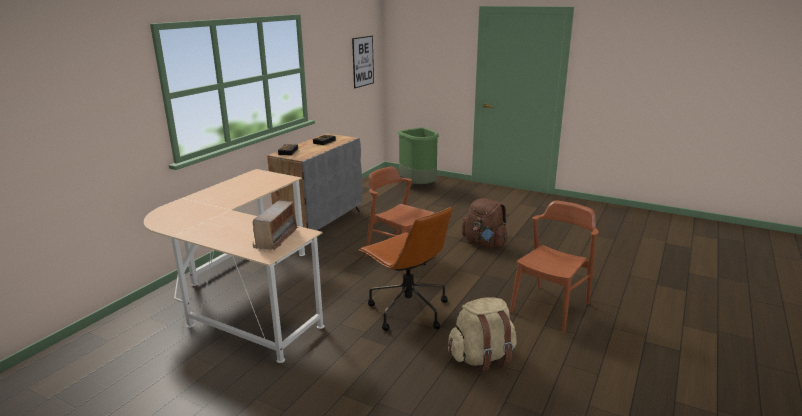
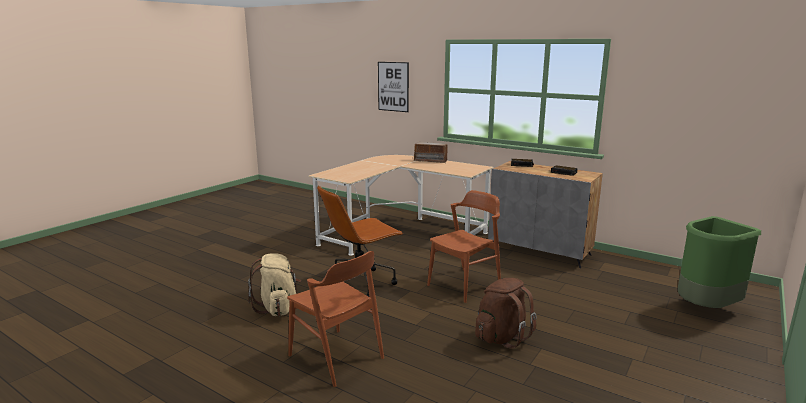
camera: 95 degrees right, 5 degrees down
radio [252,201,299,250] -> radio moved to [414,142,448,163]
picture [352,36,374,88] -> picture moved to [378,62,409,112]

